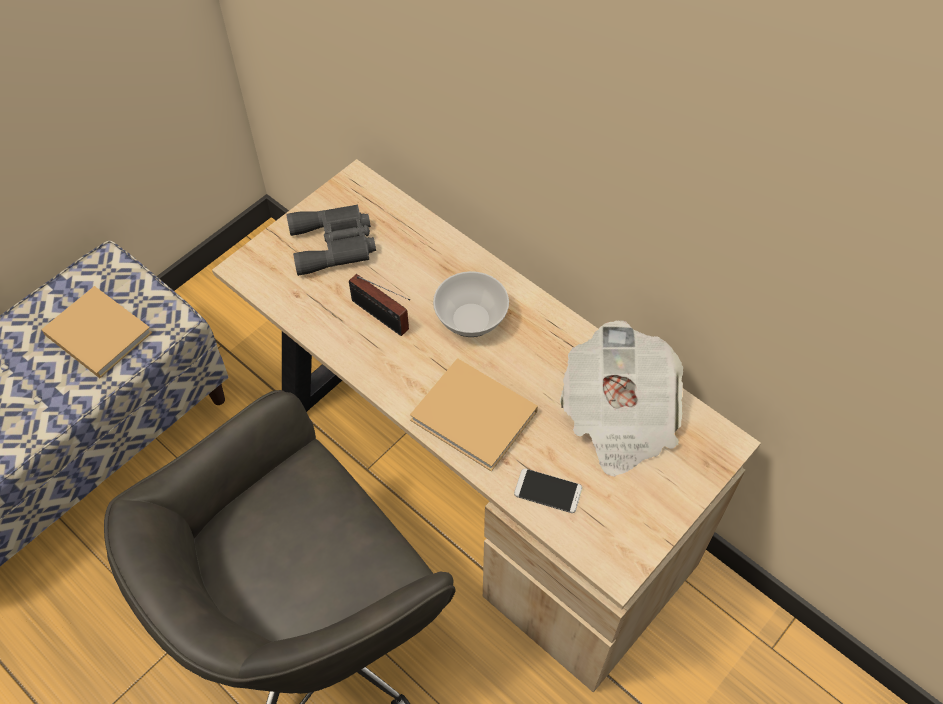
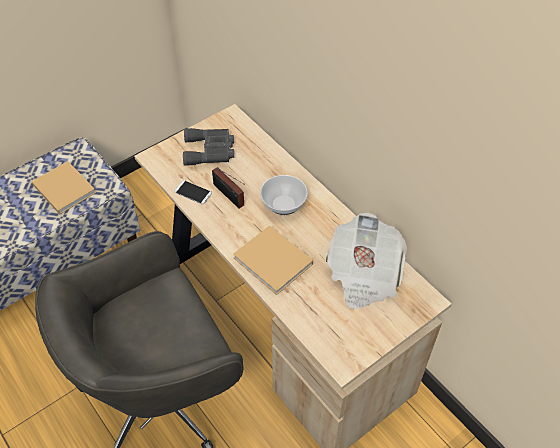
camera: 10 degrees right, 5 degrees down
phone [514,469,582,513] -> phone moved to [174,180,212,204]

